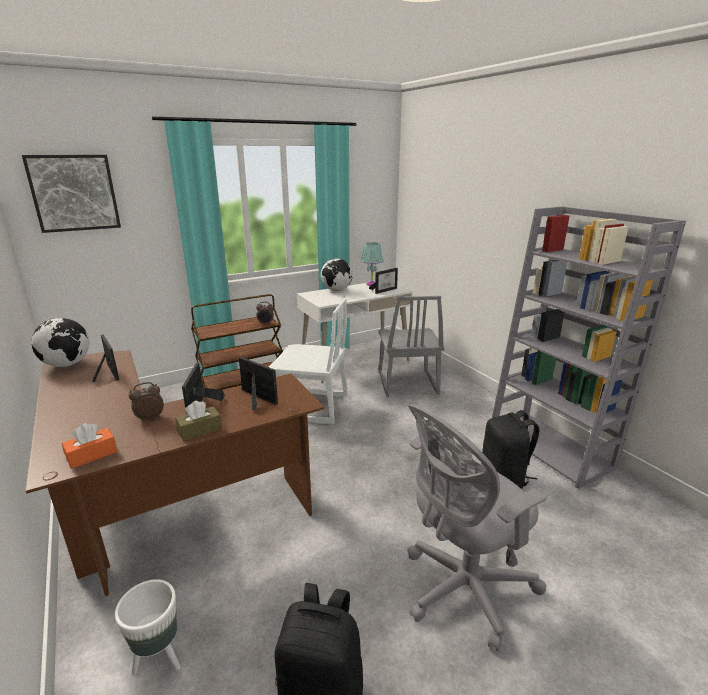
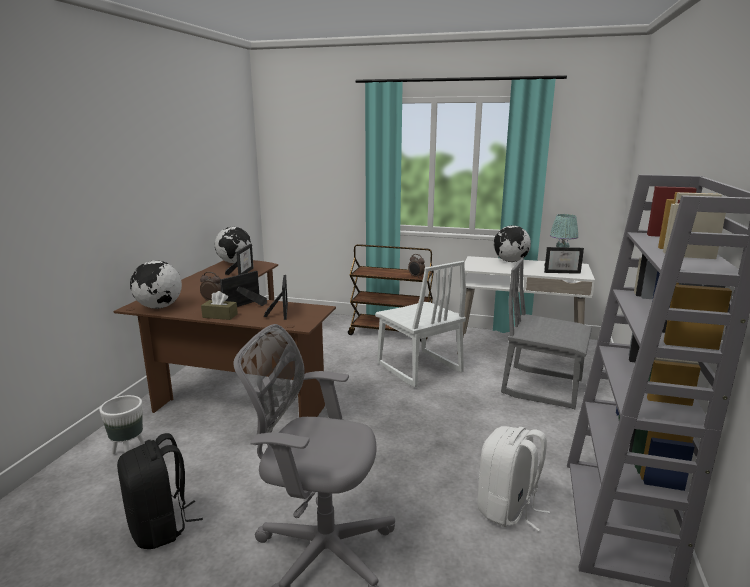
camera: 45 degrees right, 5 degrees down
picture [22,155,121,233] -> none
orange tissue box [62,423,118,469] -> globe [130,261,182,309]
grey chair [378,296,444,397] -> grey chair turned 75 degrees clockwise [501,258,592,409]
black backpack [482,410,539,488] -> white backpack [478,426,550,531]

